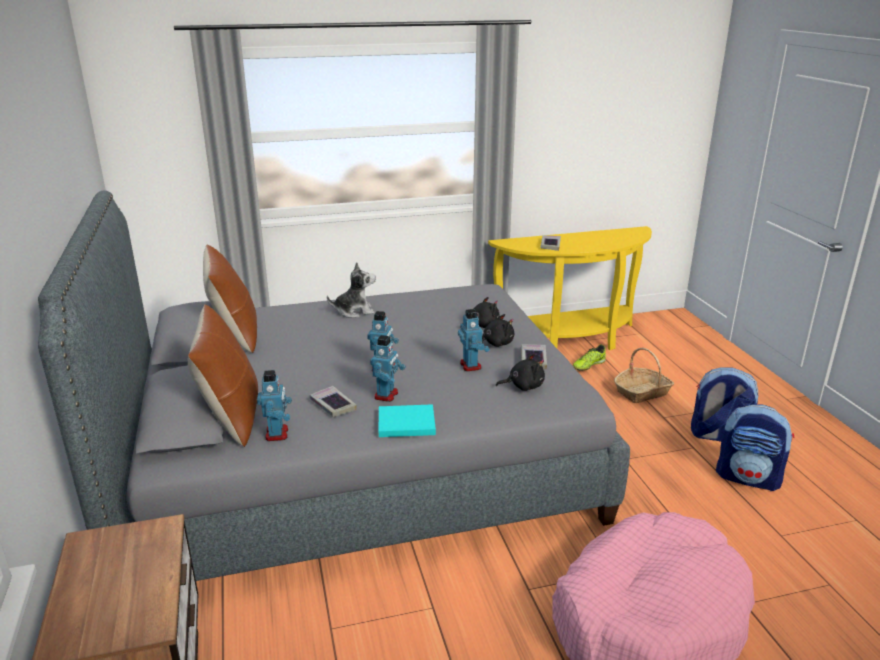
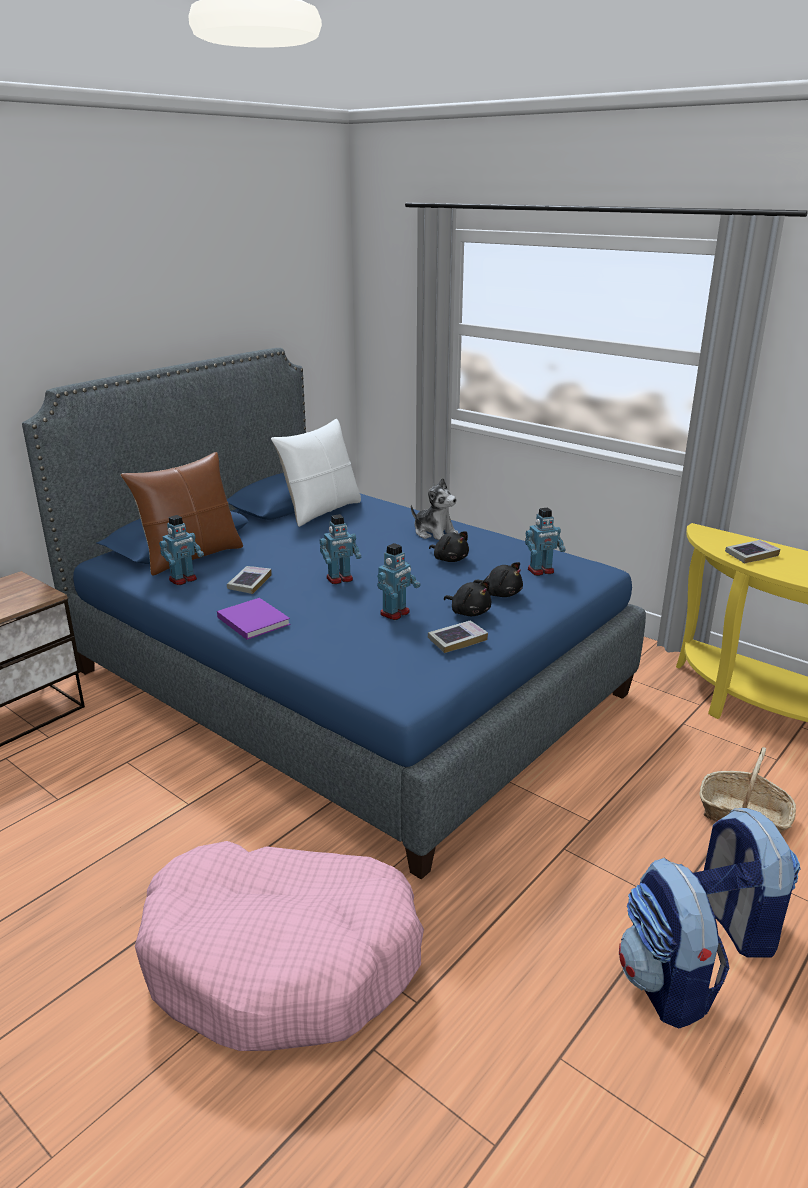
camera: 55 degrees right, 0 degrees up
grey bed [38,190,630,581] -> blue bed [22,348,646,880]
brown pillow [203,245,257,353] -> white pillow [271,419,361,527]
toy robot [370,335,406,402] -> toy robot moved to [525,508,566,576]
turquoise book [379,404,436,437] -> purple book [217,598,290,640]
black plush toy [496,354,545,391] -> black plush toy moved to [429,531,469,562]
shoe [573,344,606,371] -> none

